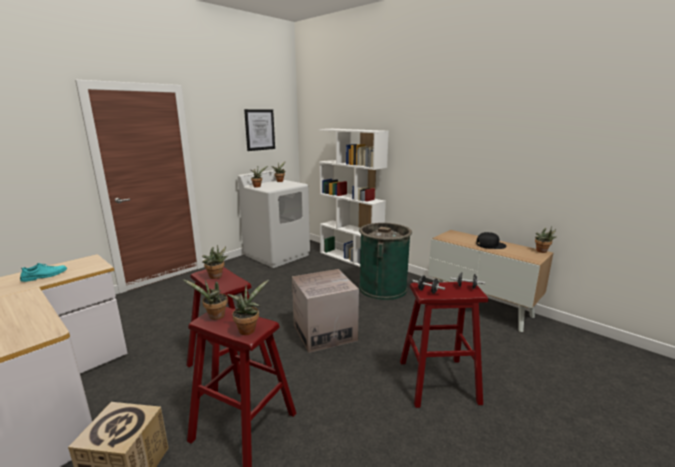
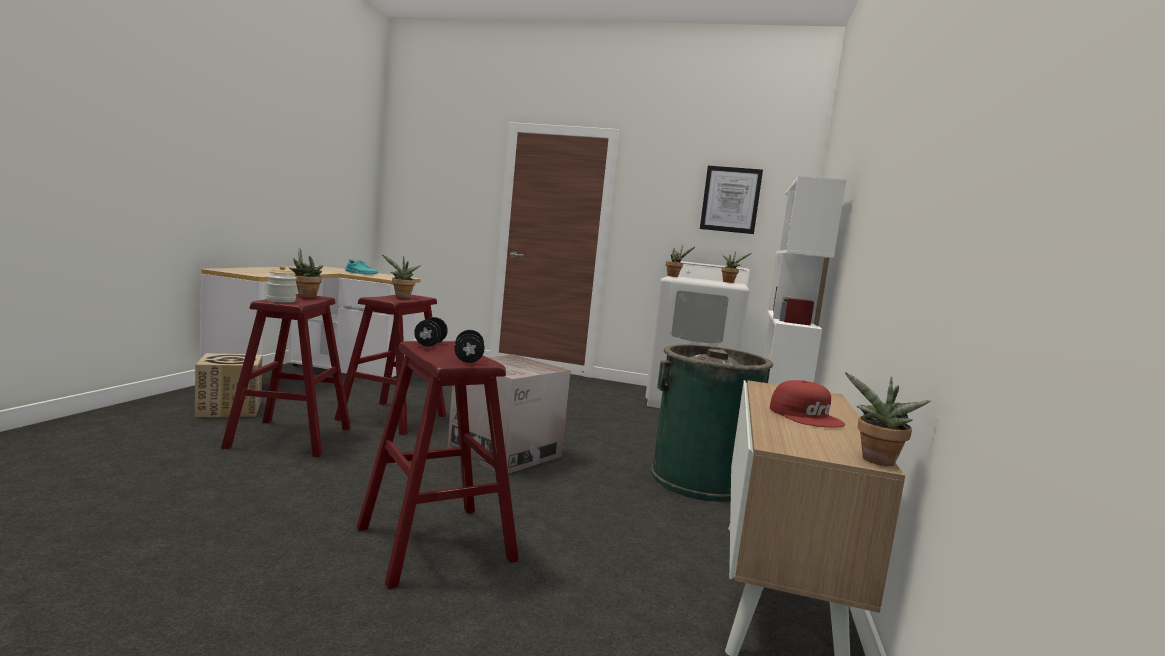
camera: 60 degrees right, 10 degrees down
potted plant [227,280,269,335] -> jar [267,265,297,303]
black cap [476,232,507,249] -> red cap [770,380,845,428]

